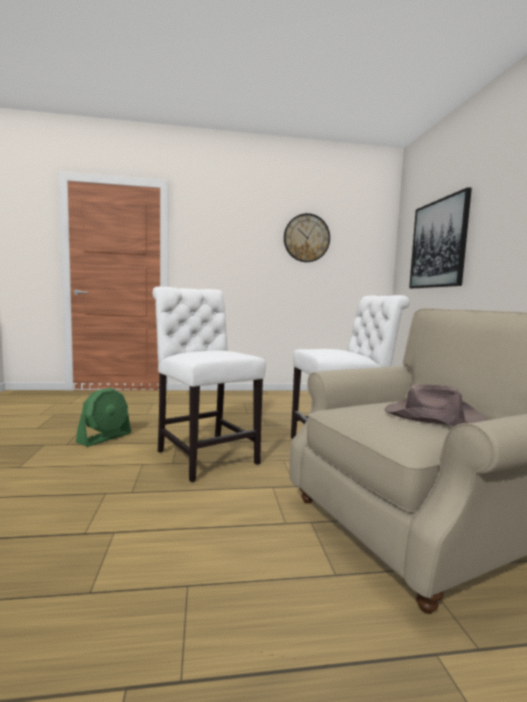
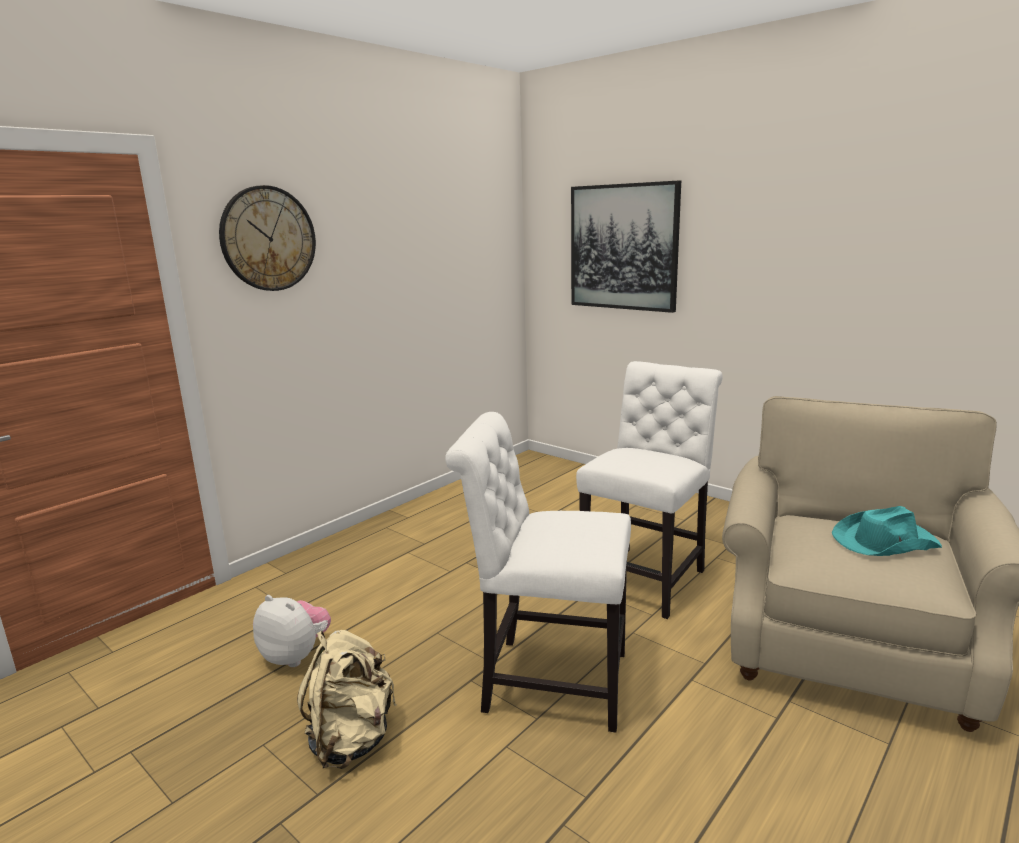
camera: 40 degrees left, 10 degrees up
green fan [76,388,131,447] -> beige backpack [297,630,396,769]
wall clock [284,213,330,262] -> wall clock moved to [219,185,316,291]
brown hat [384,384,486,427] -> turquoise hat [832,506,942,556]
none -> plush toy [253,595,331,667]

